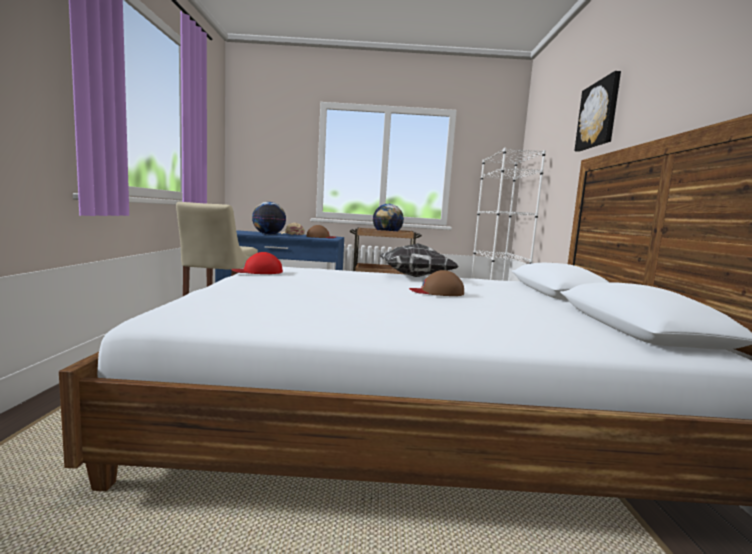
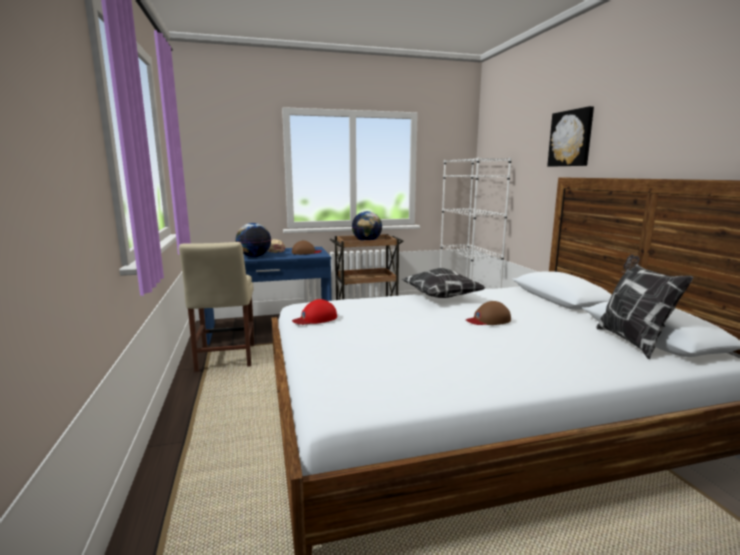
camera: 15 degrees left, 5 degrees up
none -> pillow [596,254,694,359]

